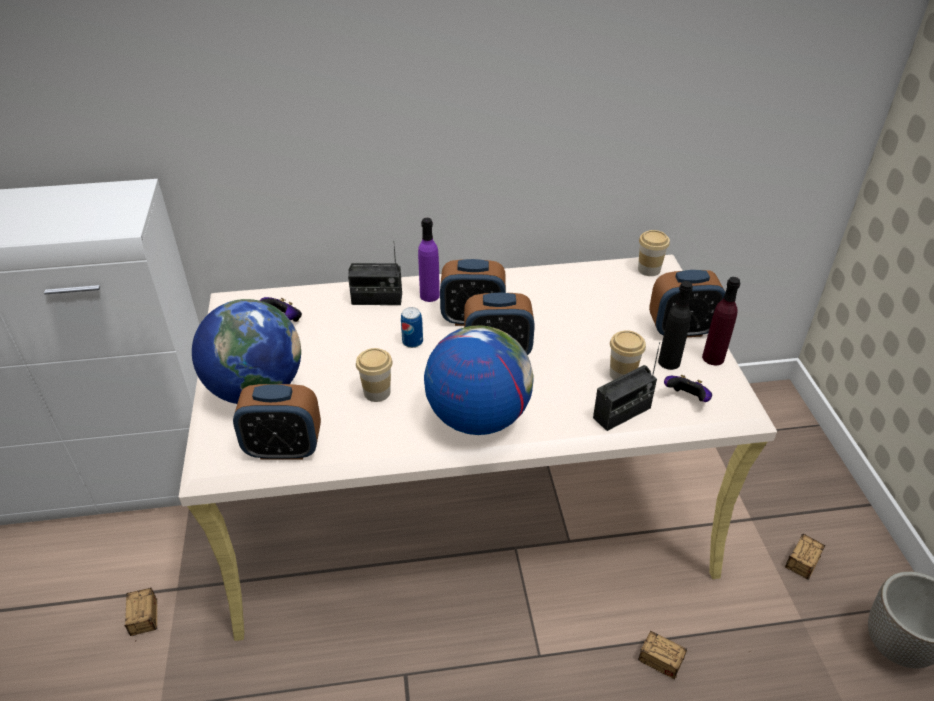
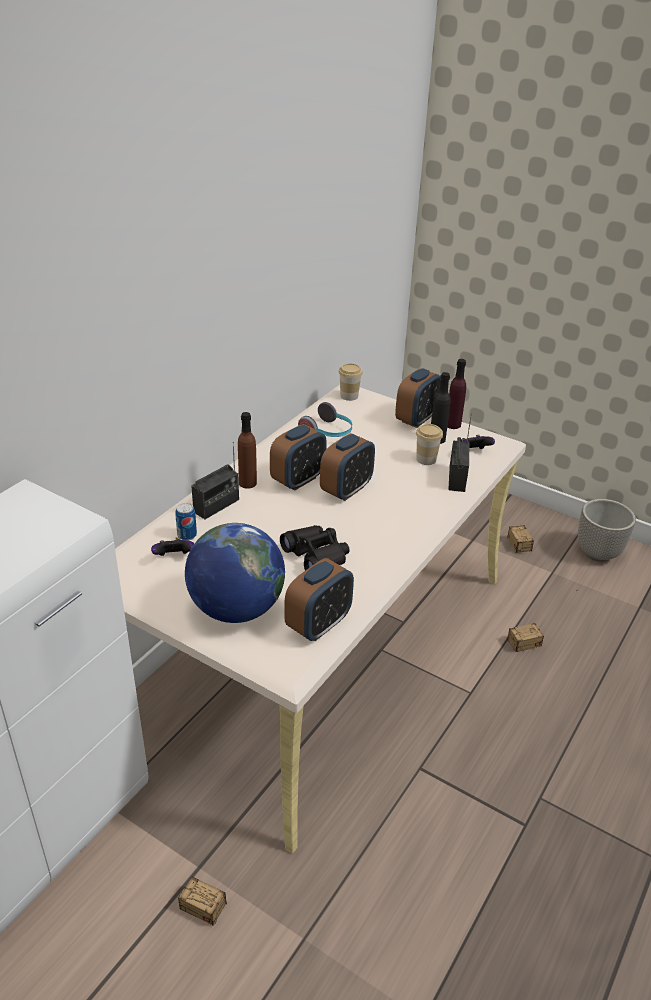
camera: 50 degrees left, 5 degrees down
cup [356,348,393,402] -> black binoculars [280,525,350,571]
can [401,307,423,348] -> can moved to [176,503,197,540]
purple bottle [418,218,440,302] -> brown bottle [238,412,257,489]
globe [424,325,534,435] -> none
none -> headphones [298,402,352,437]

